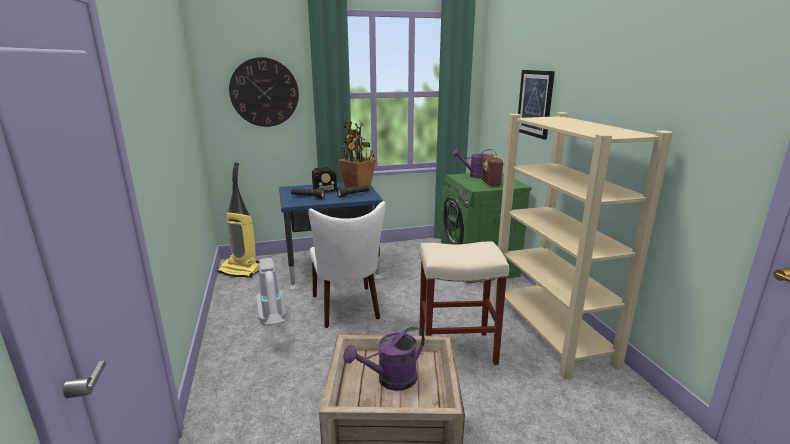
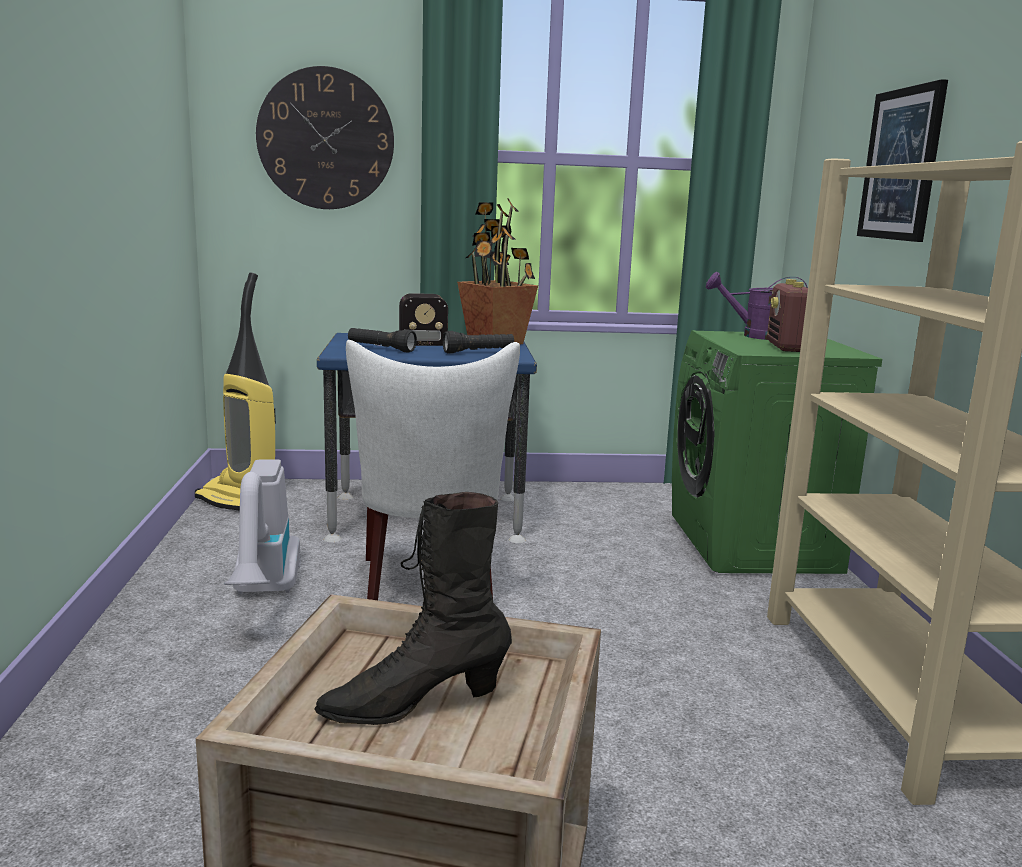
camera: 10 degrees right, 5 degrees down
purple watering can [343,326,425,391] -> black boot [314,492,512,725]
beige stool [419,241,509,365] -> none

